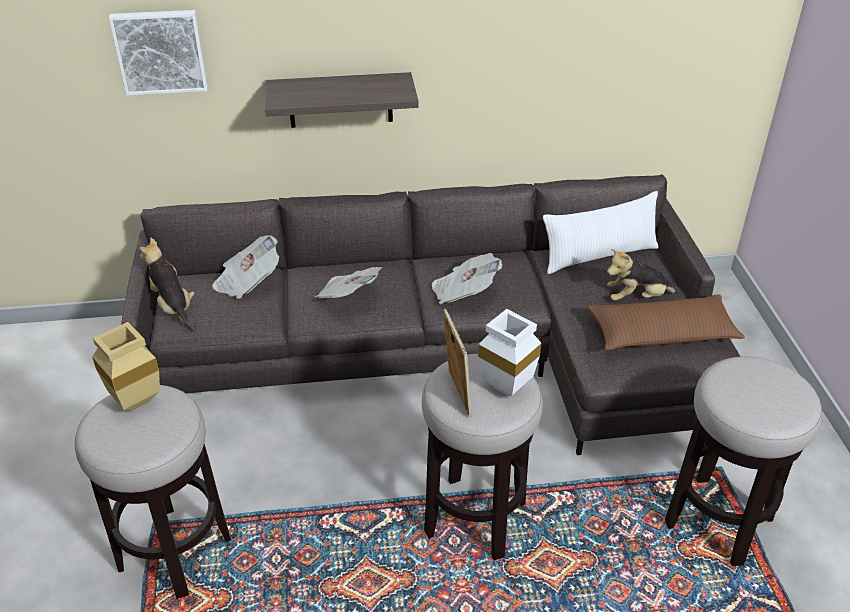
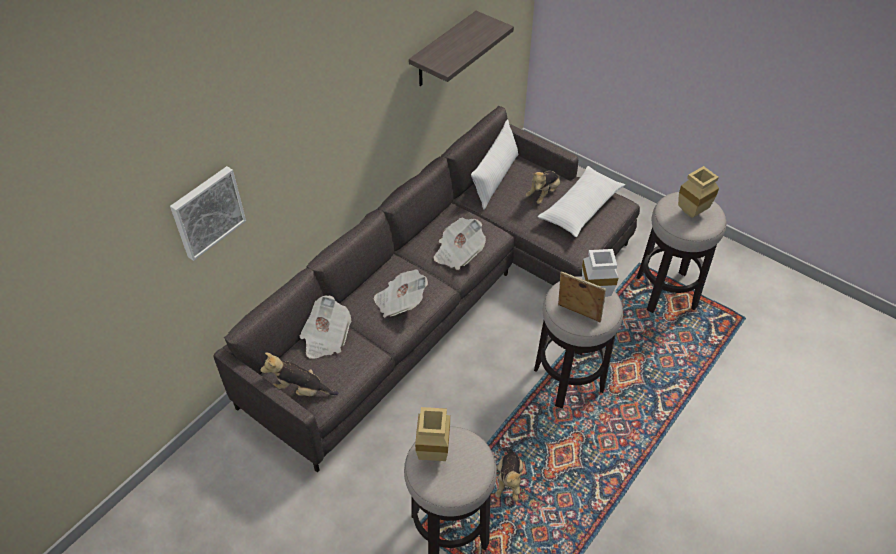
camera: 45 degrees left, 10 degrees up
shelf [265,72,419,128] -> shelf moved to [409,11,514,86]
brown pillow [587,294,745,350] -> white pillow [538,166,625,237]
none -> plush toy [495,447,523,502]
none -> beige vase [678,166,719,218]

